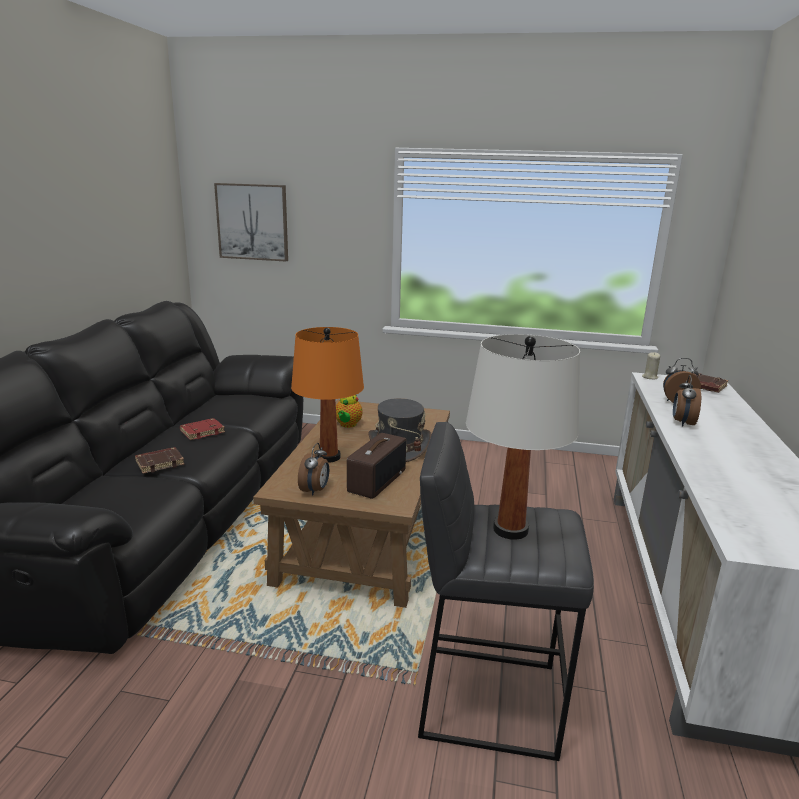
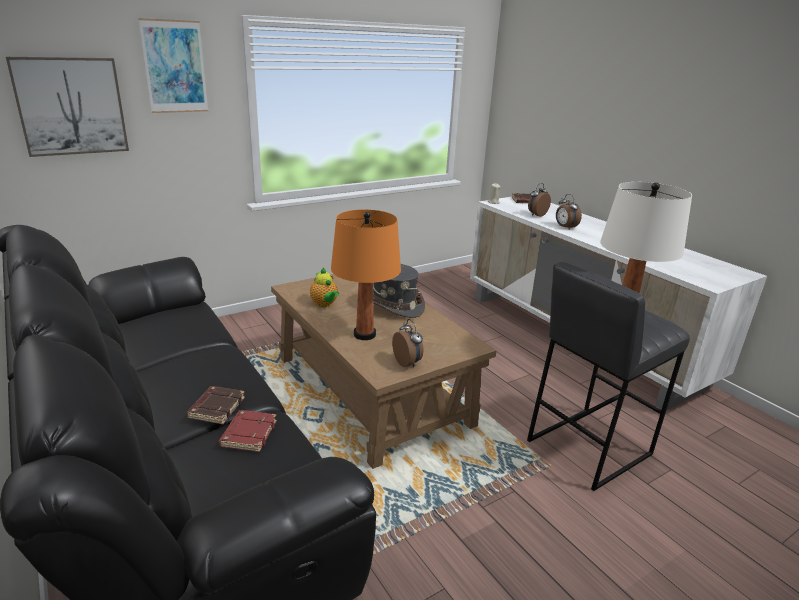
camera: 45 degrees left, 5 degrees up
red book [180,418,225,440] -> red book moved to [219,410,277,452]
radio [347,433,406,499] -> none
none -> picture [138,18,208,113]

